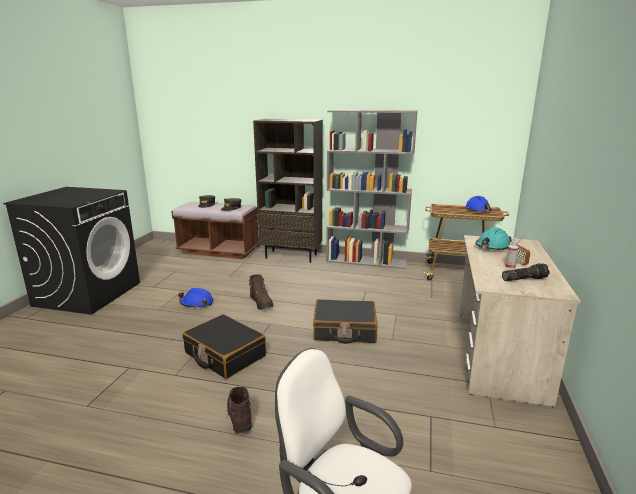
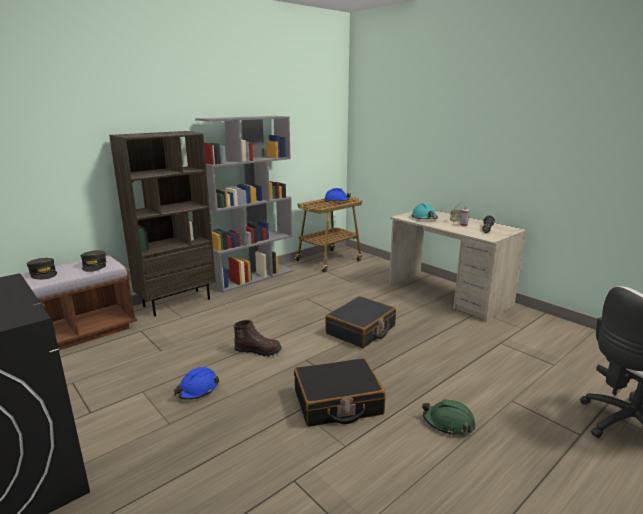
camera: 55 degrees left, 0 degrees up
brown boot [226,387,252,434] -> green hard hat [422,399,475,436]

